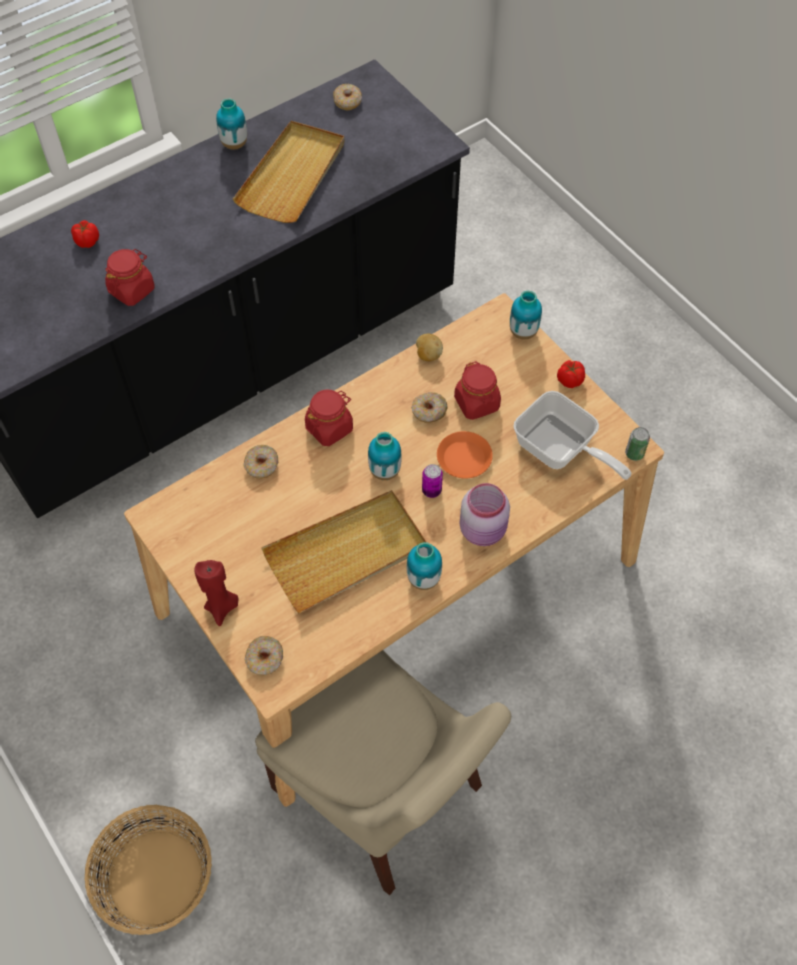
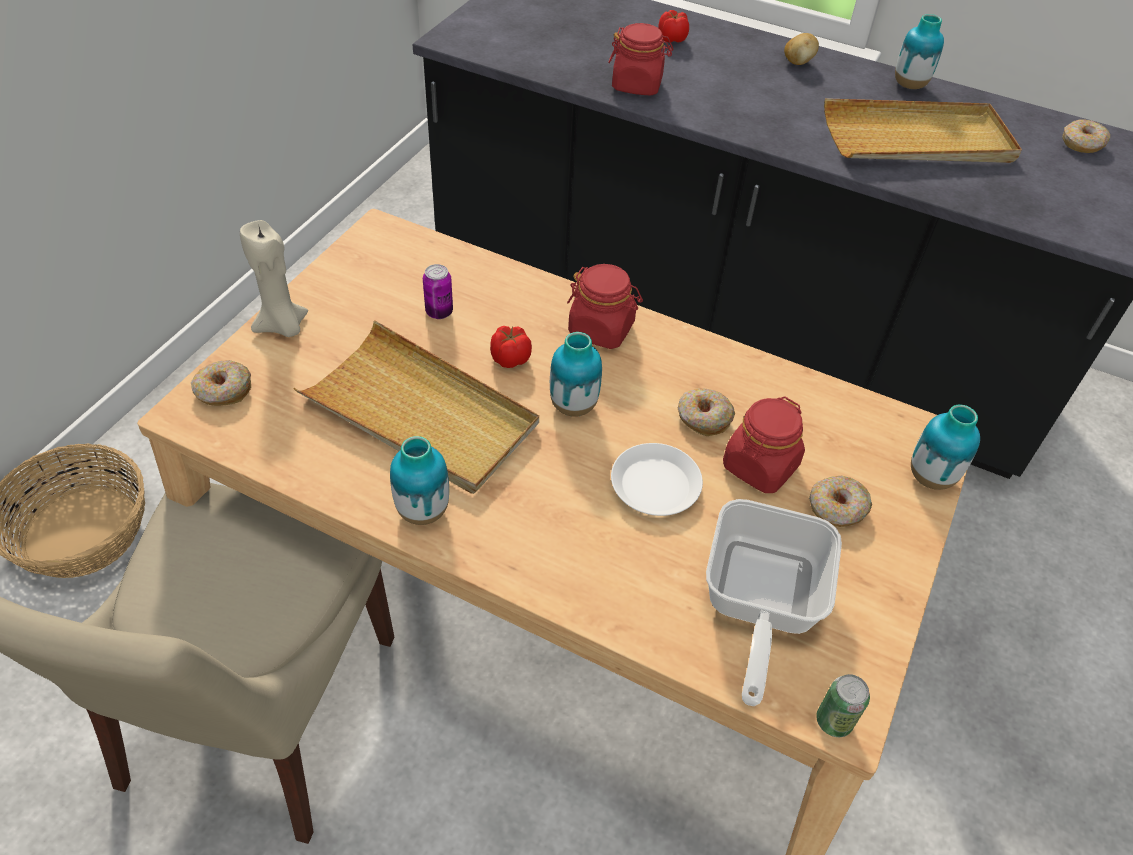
camera: 60 degrees right, 10 degrees down
red candle [195,560,239,626] -> beige candle [240,220,308,337]
donut [244,445,278,479] -> donut moved to [809,476,872,527]
potato [416,334,443,361] -> potato moved to [784,33,819,65]
can [422,464,443,498] -> can moved to [423,264,453,319]
orange plate [437,431,493,478] -> white plate [611,443,703,516]
pink jar [459,483,510,546] -> none
tomato [557,360,585,388] -> tomato moved to [490,326,532,368]

